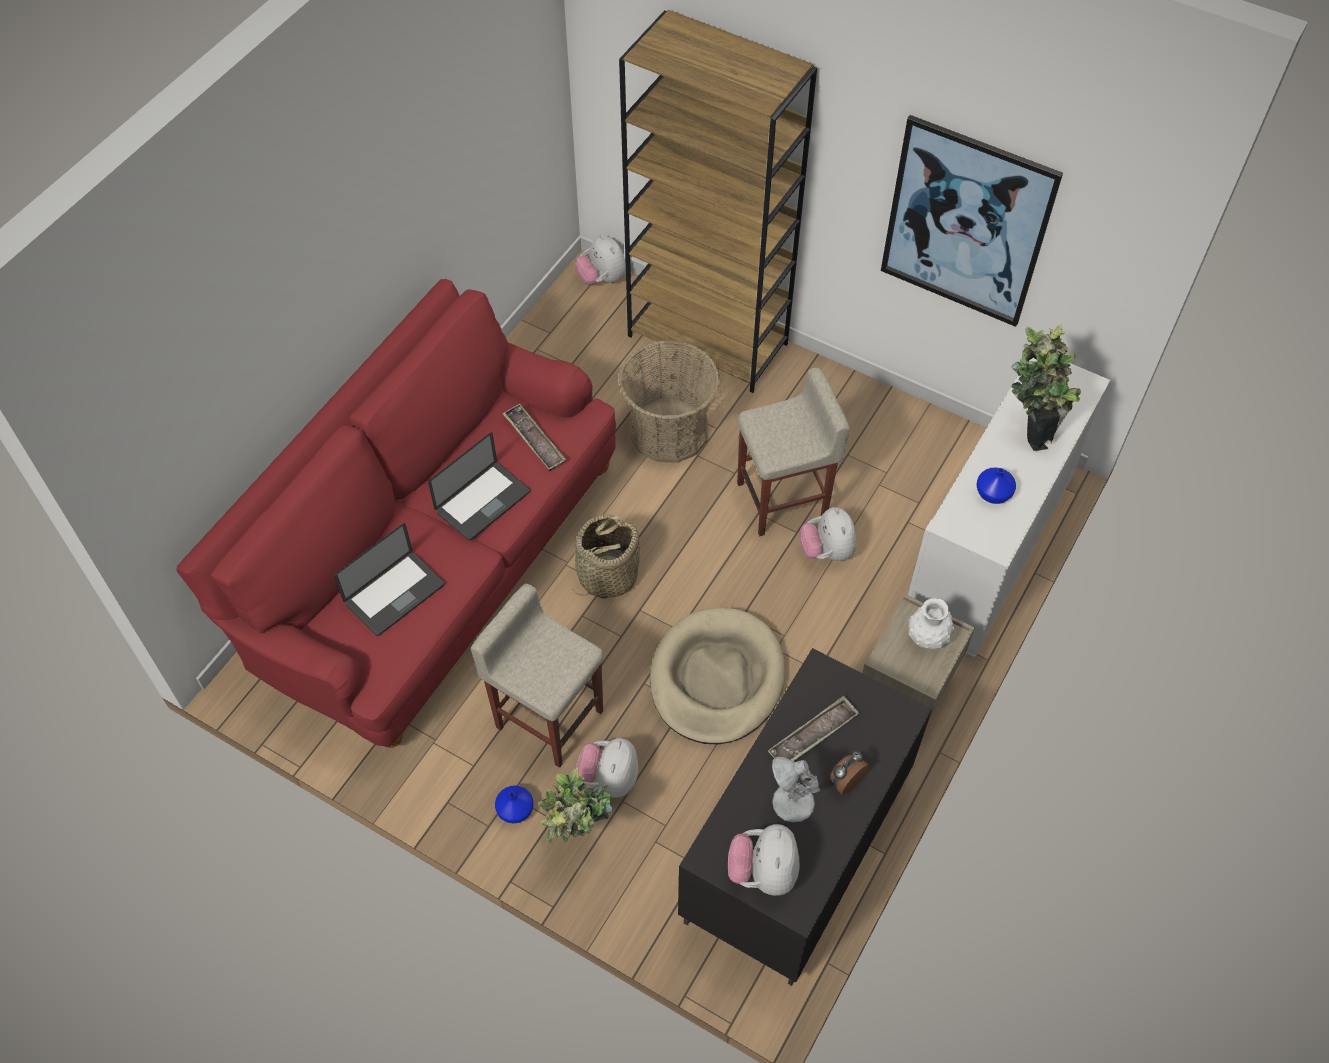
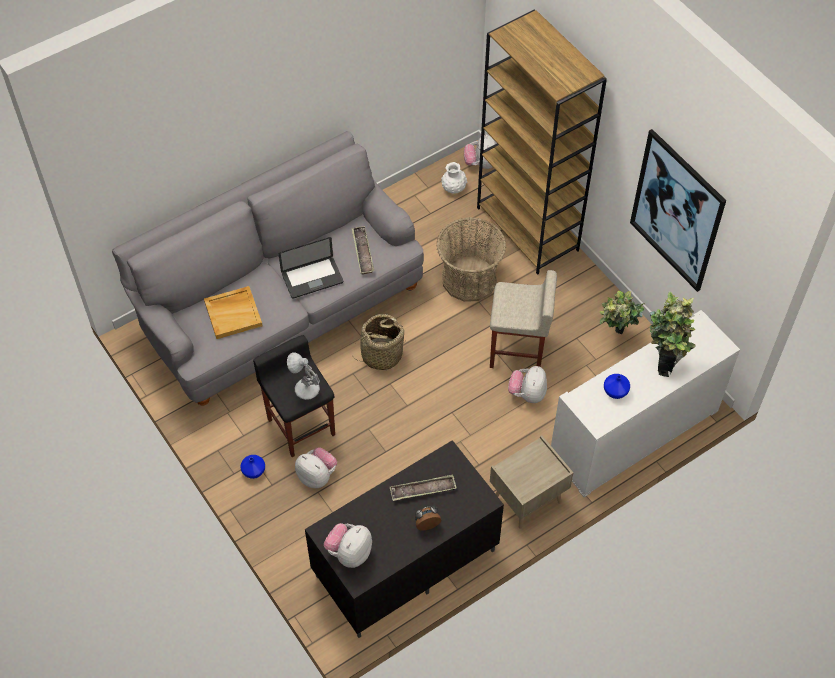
camera: 25 degrees right, 0 degrees up
red sofa [176,279,616,748] -> grey sofa [112,131,424,406]
laptop [334,523,445,636] -> beige tray [204,286,262,339]
beige stool [471,584,604,768] -> black stool [253,335,335,457]
potted plant [538,768,612,844] -> potted plant moved to [599,291,645,335]
plush toy [576,738,638,798] -> plush toy turned 90 degrees clockwise [295,447,337,488]
beige dog bed [650,607,785,744] -> none
white table lamp [772,757,820,823] -> white table lamp moved to [287,353,320,400]
white vase [908,598,954,649] -> white vase moved to [441,162,467,194]

